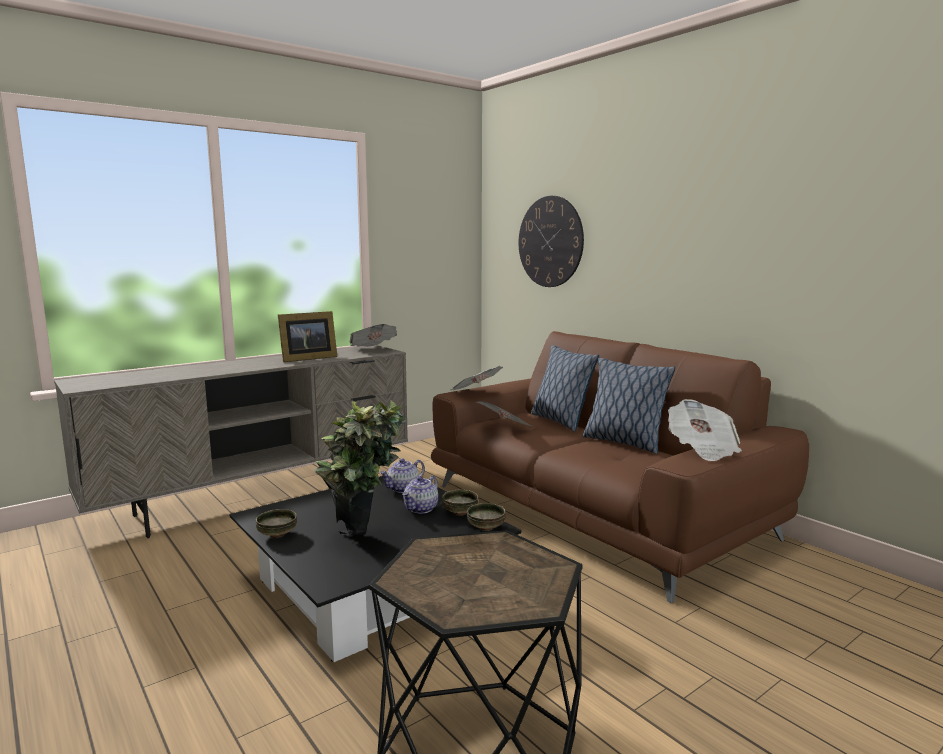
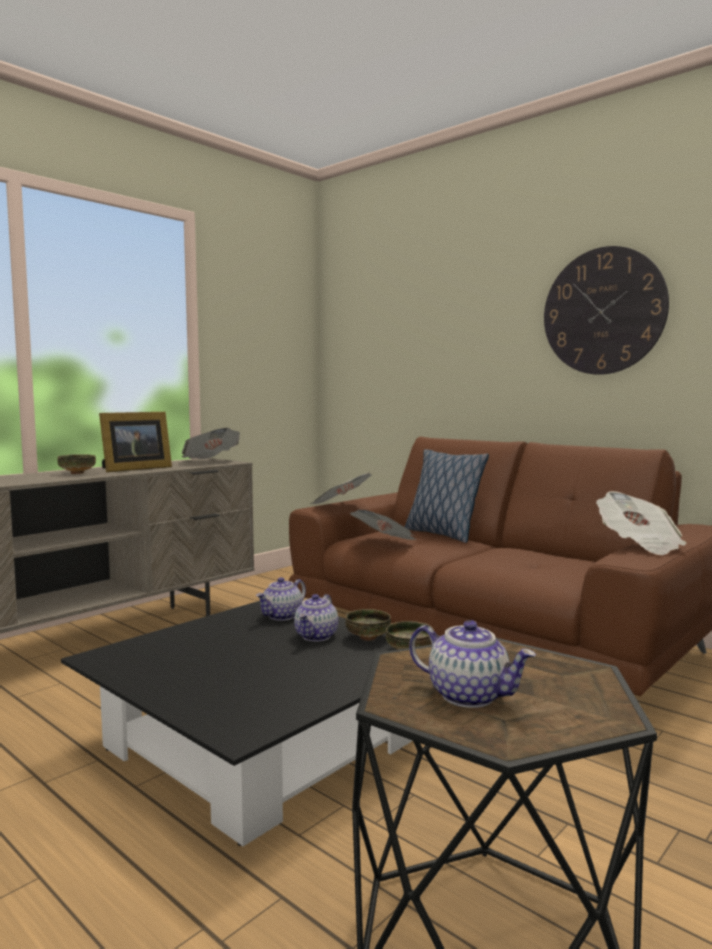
camera: 10 degrees left, 5 degrees down
bowl [256,509,297,538] -> bowl moved to [58,454,96,474]
potted plant [314,400,407,536] -> none
wall clock [519,196,584,287] -> wall clock moved to [544,246,669,375]
pillow [583,358,675,454] -> none
none -> teapot [409,620,536,708]

